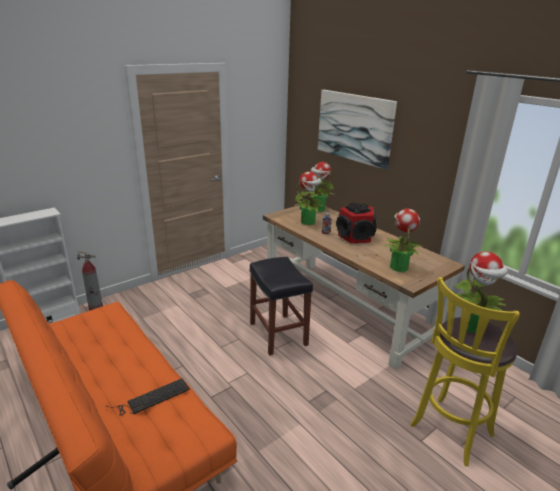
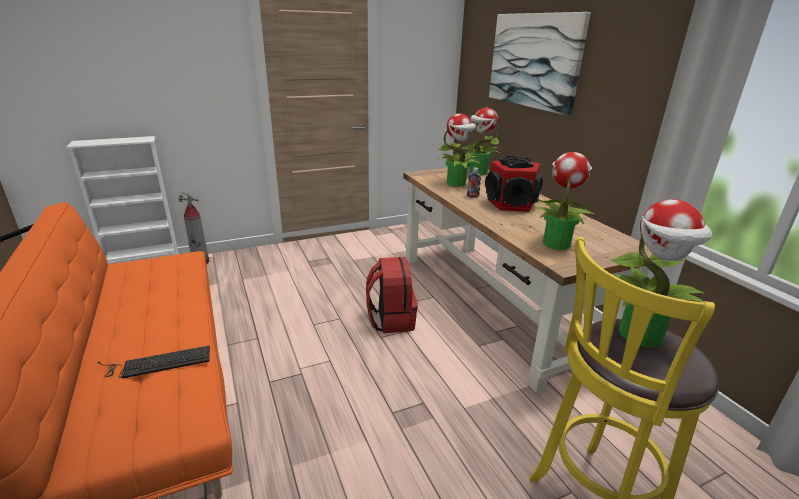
camera: 15 degrees right, 0 degrees up
black stool [249,257,313,356] -> red backpack [366,257,418,333]

